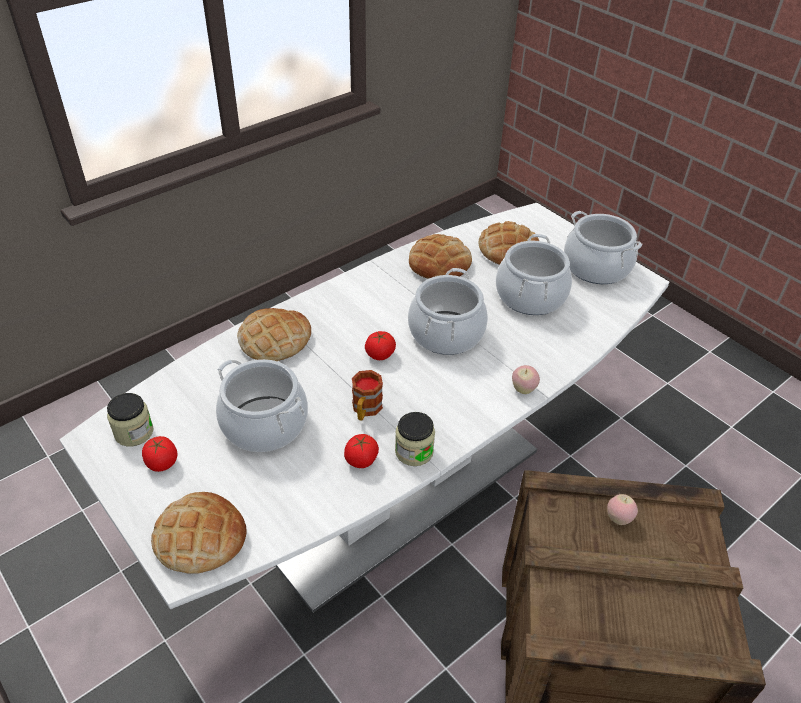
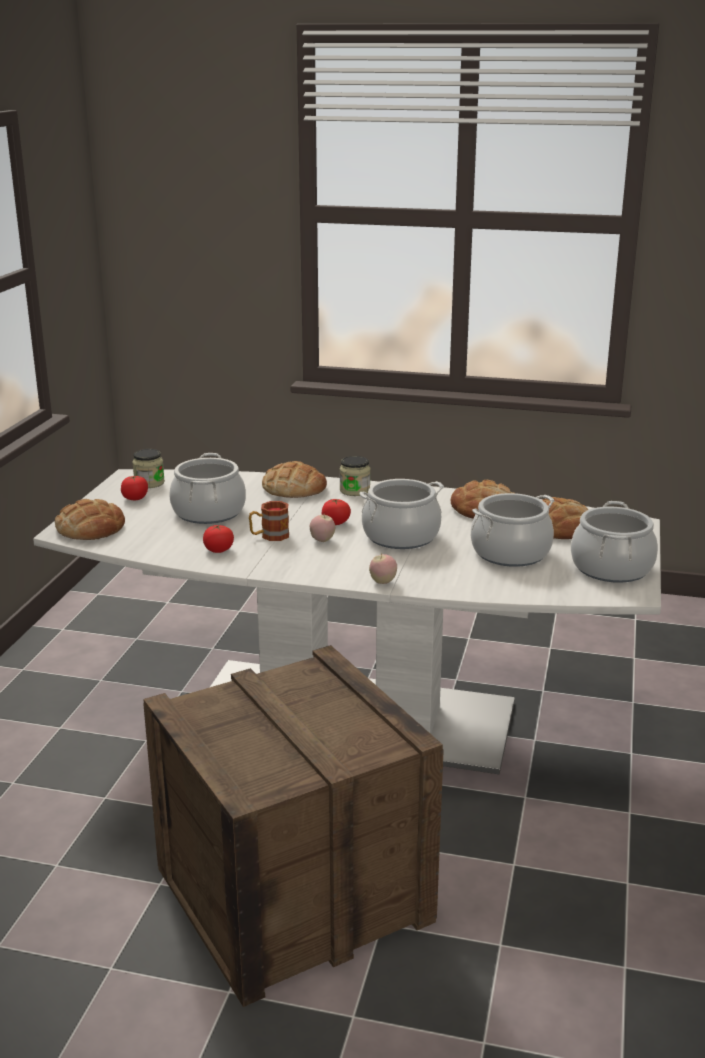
camera: 55 degrees right, 20 degrees down
jar [395,412,435,466] -> jar moved to [340,456,370,496]
apple [607,494,638,525] -> apple moved to [310,515,335,542]

